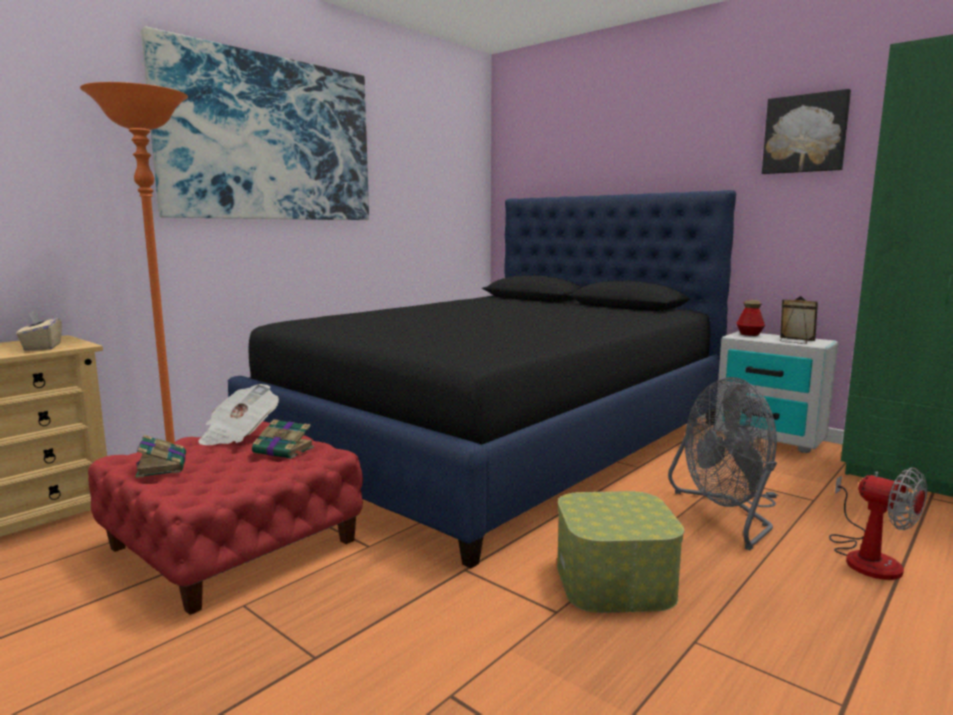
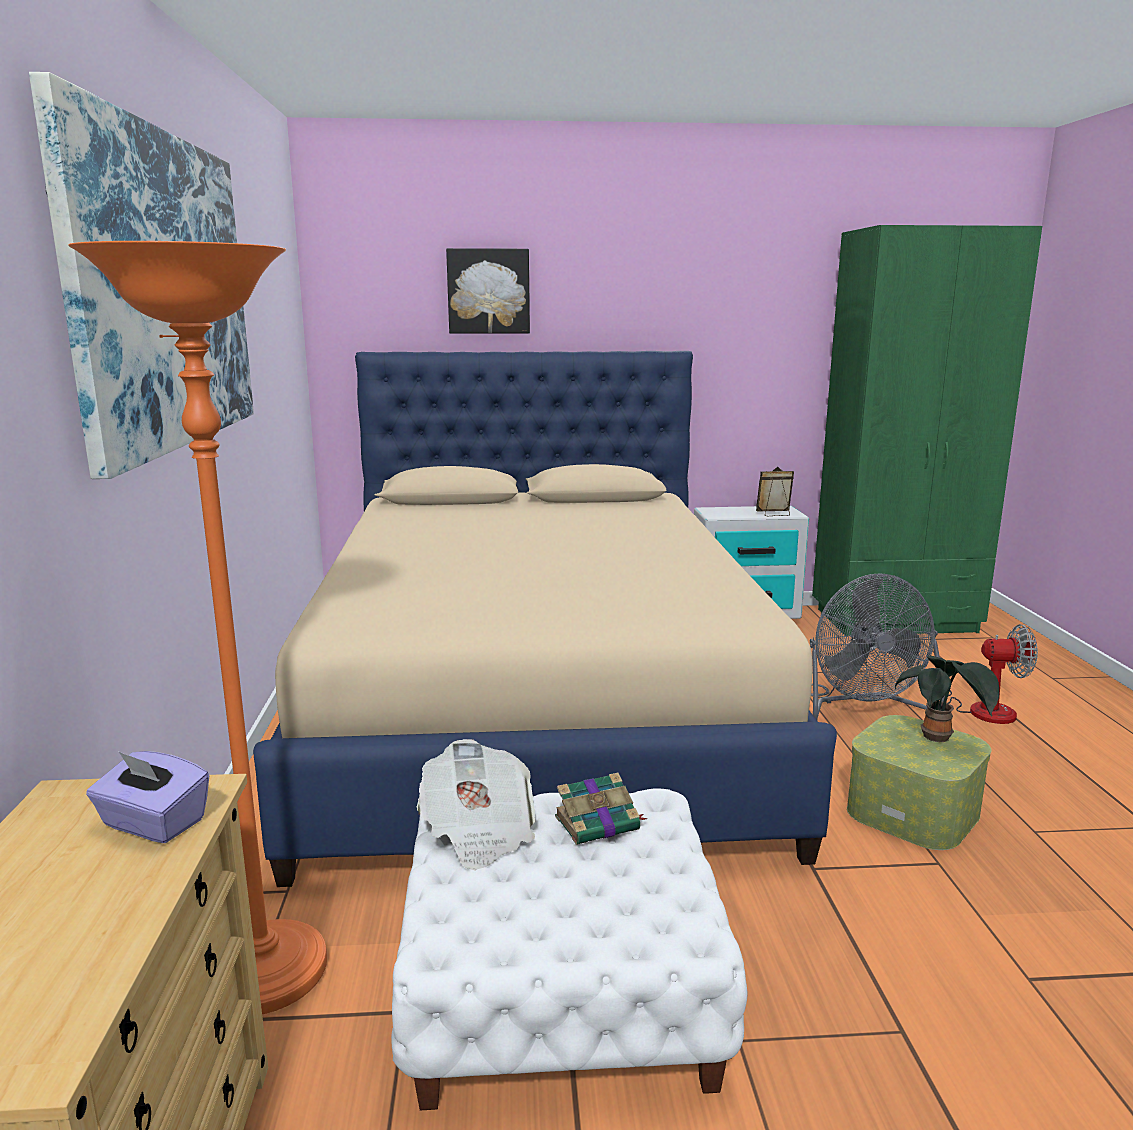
camera: 45 degrees left, 5 degrees up
beige tissue box [16,310,62,351] -> purple tissue box [86,751,209,843]
red ottoman [88,421,363,615] -> white ottoman [391,789,747,1110]
book [135,435,186,478] -> none
black bed [228,190,736,568] -> beige bed [253,351,837,887]
grey fan [668,377,777,550] -> grey fan turned 45 degrees counterclockwise [810,574,945,721]
bottle [736,300,765,336] -> none
picture [762,89,851,174] -> picture moved to [446,248,530,334]
none -> potted plant [895,655,999,742]

